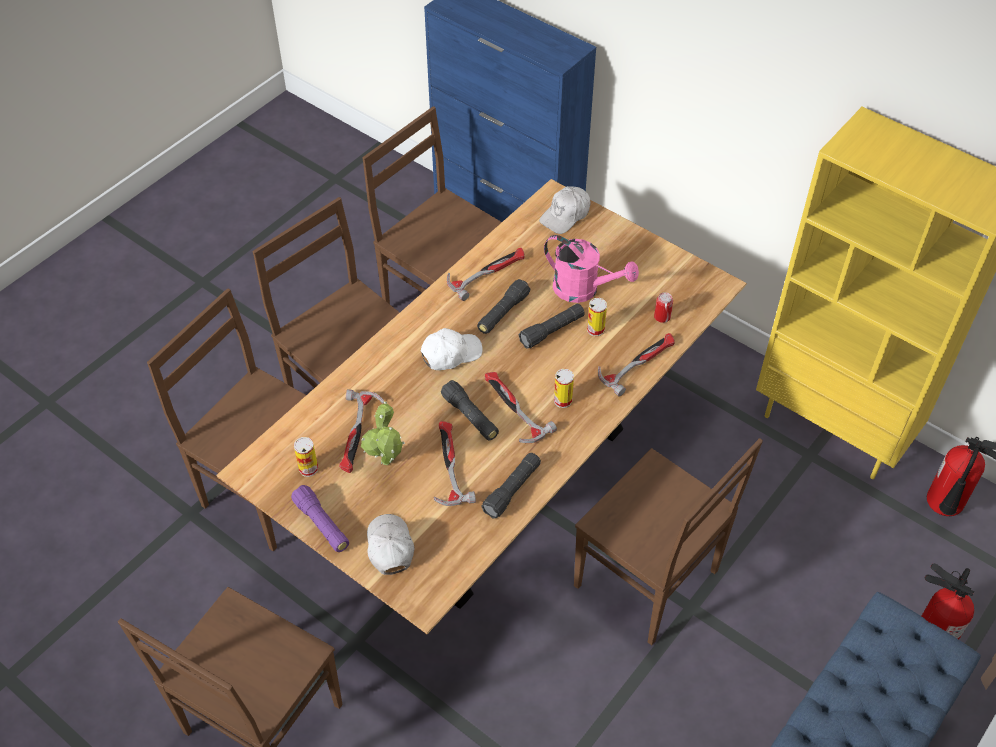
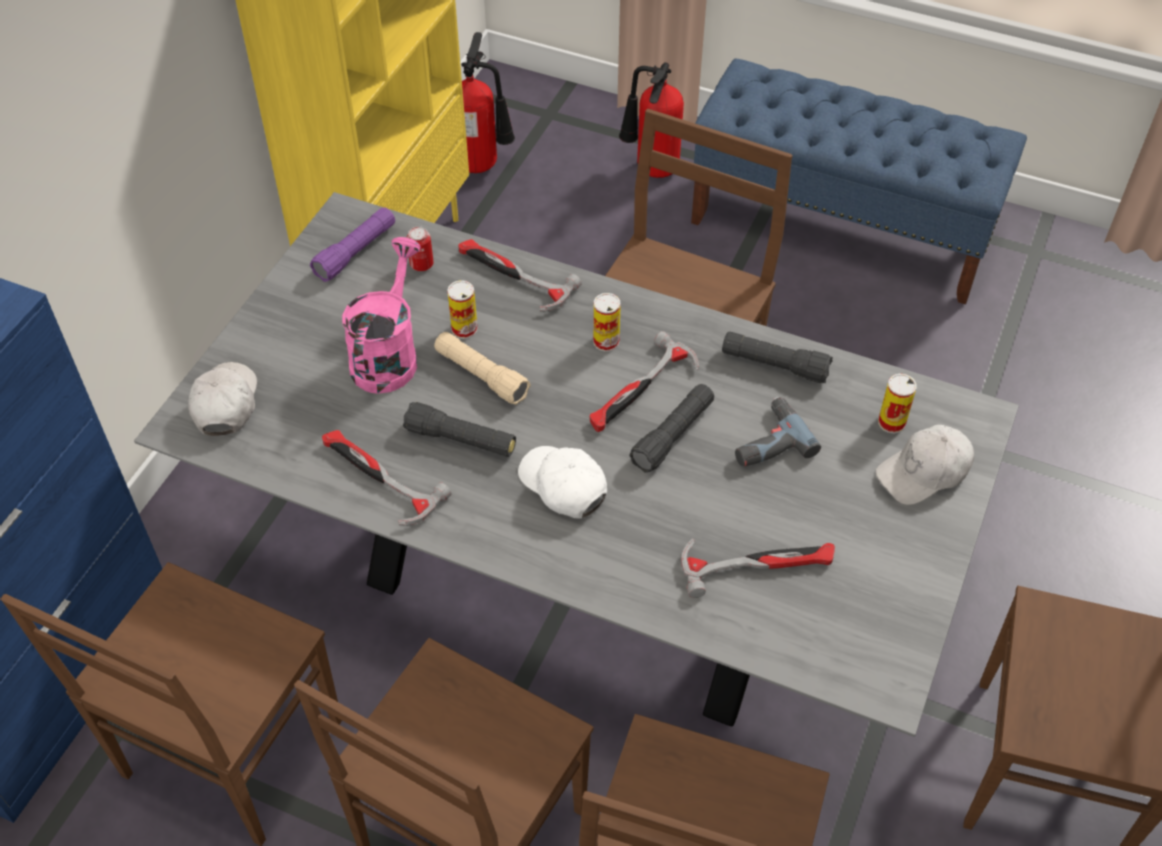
camera: 105 degrees left, 0 degrees up
brown dining table [216,179,747,634] -> grey dining table [134,192,1019,737]
purple flashlight [291,485,349,552] -> purple flashlight moved to [310,207,395,282]
can [294,437,318,477] -> can moved to [878,374,917,433]
potted plant [361,401,405,465] -> none
hammer [433,421,476,506] -> power drill [735,397,821,467]
black flashlight [518,304,585,349] -> beige flashlight [434,332,531,405]
white cap [539,186,590,234] -> white cap turned 120 degrees counterclockwise [188,362,257,436]

